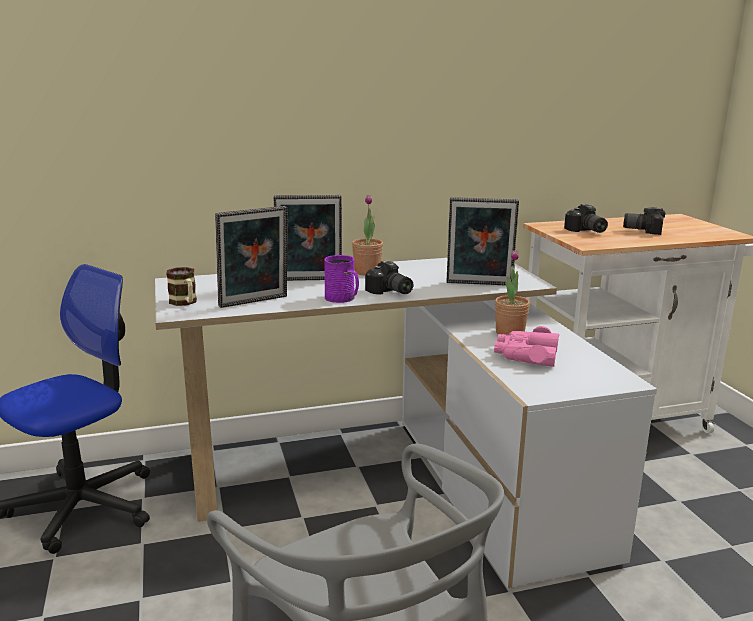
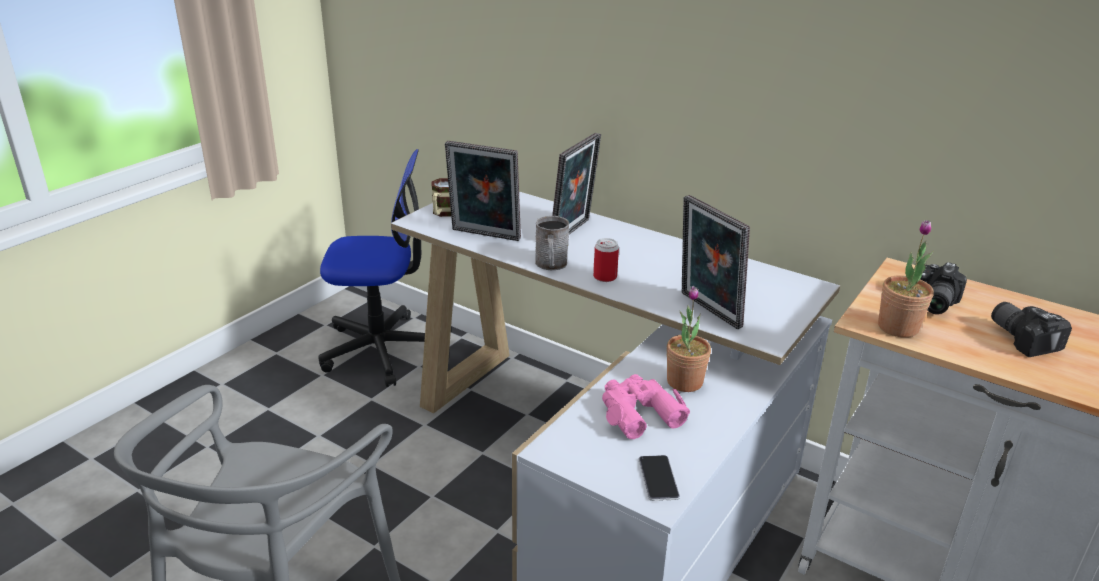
camera: 50 degrees right, 10 degrees up
picture frame [273,195,342,281] -> picture frame turned 105 degrees counterclockwise [552,133,601,234]
purple mug [324,255,359,303] -> grey mug [535,216,569,270]
potted plant [352,195,383,276] -> potted plant moved to [878,220,934,338]
camera [365,260,413,295] -> can [593,238,619,282]
none -> phone [639,455,680,501]

